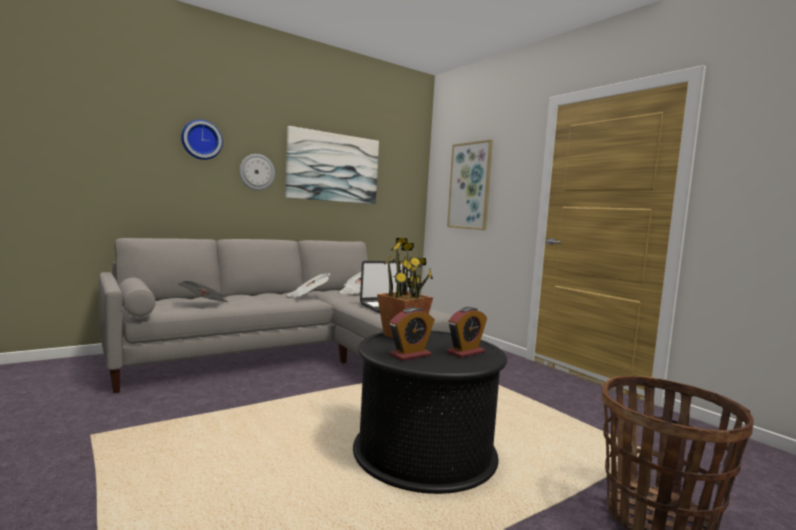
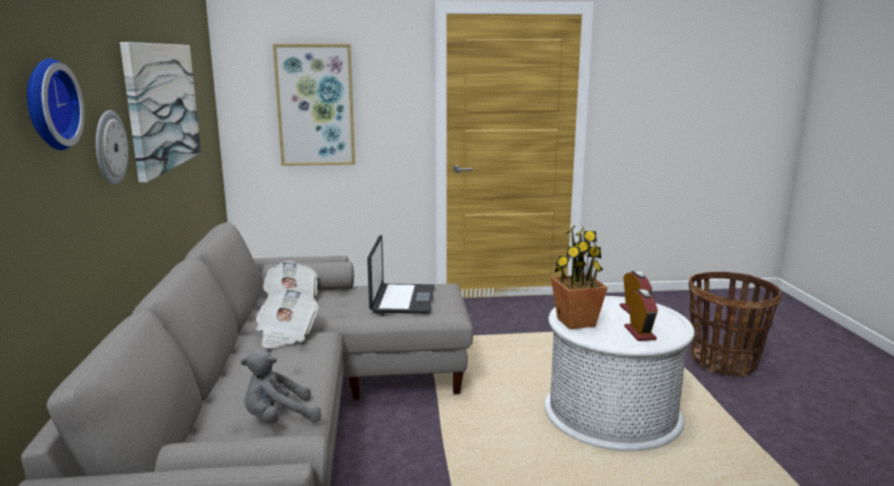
camera: 60 degrees left, 10 degrees up
newspaper [178,281,229,302] -> grey plush toy [241,348,322,424]
black coffee table [353,330,507,494] -> white coffee table [544,296,695,451]

